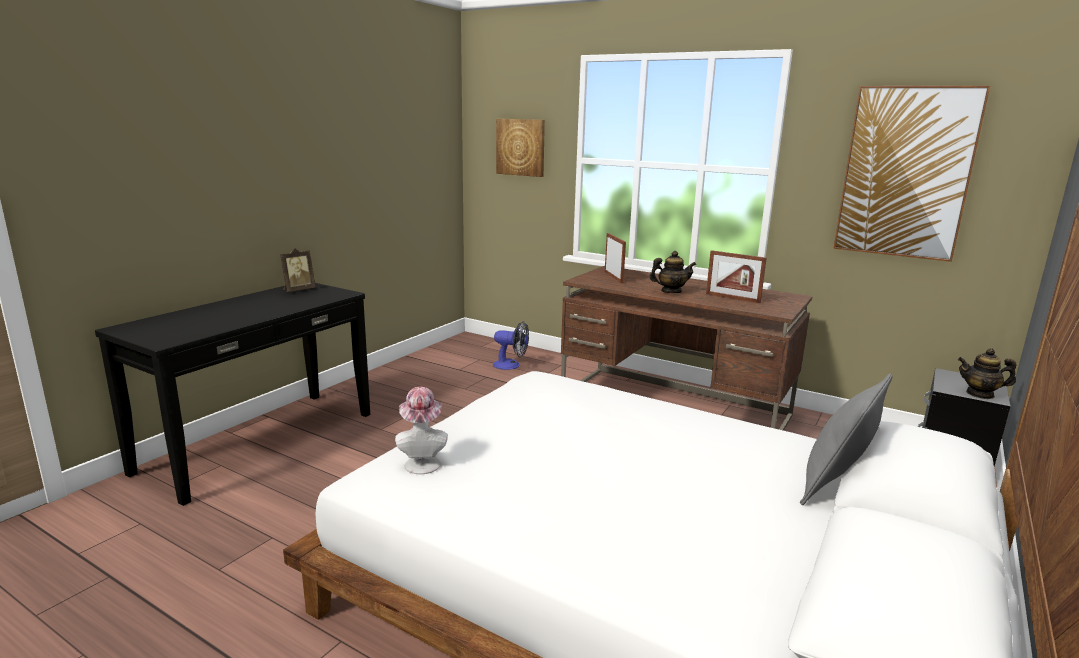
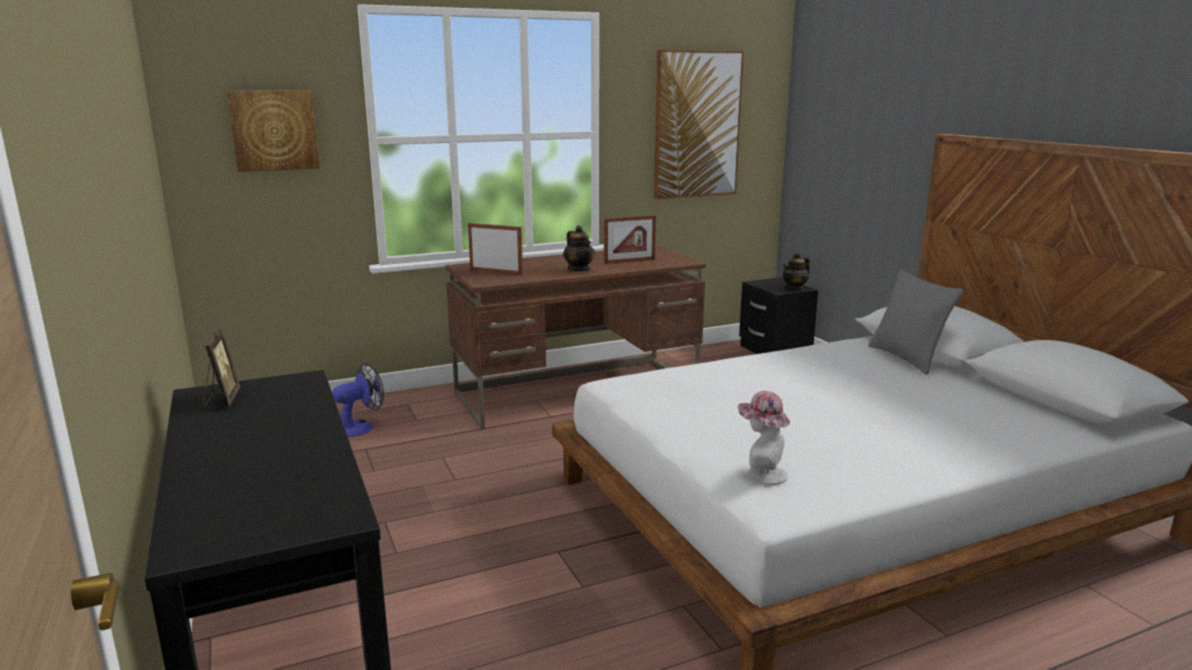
camera: 55 degrees left, 0 degrees up
teapot [649,251,696,293] -> teapot turned 120 degrees clockwise [563,225,595,272]

